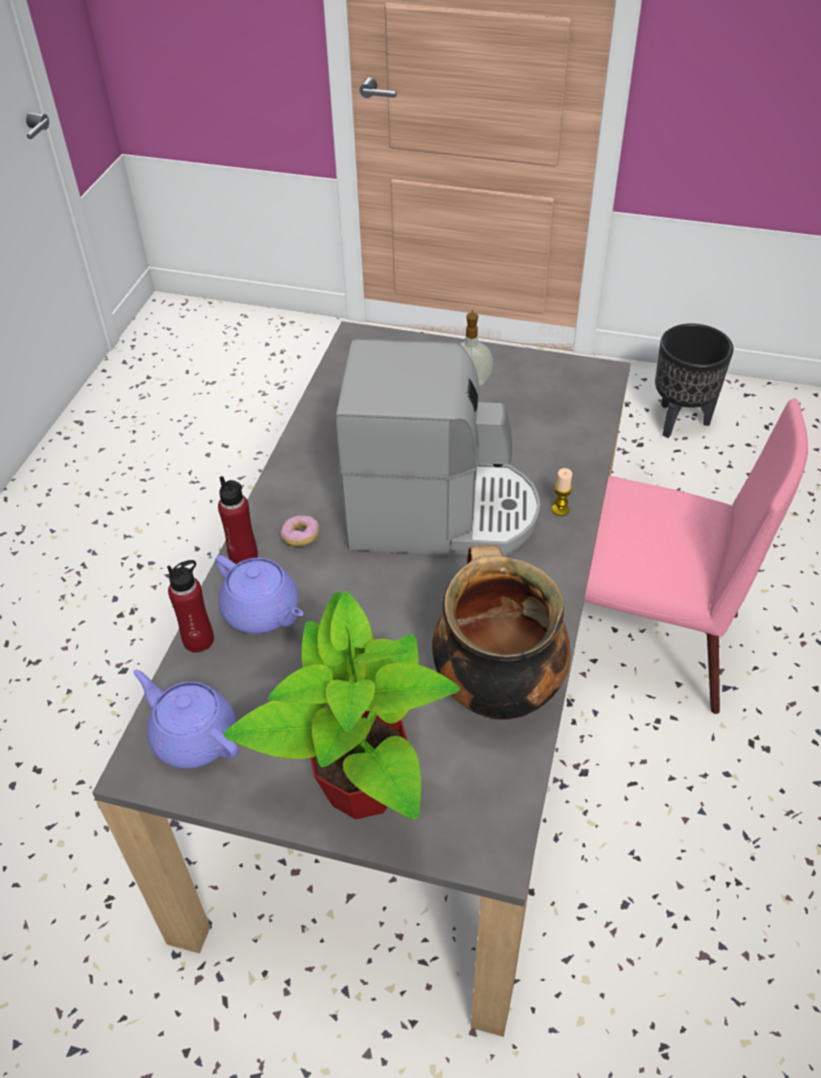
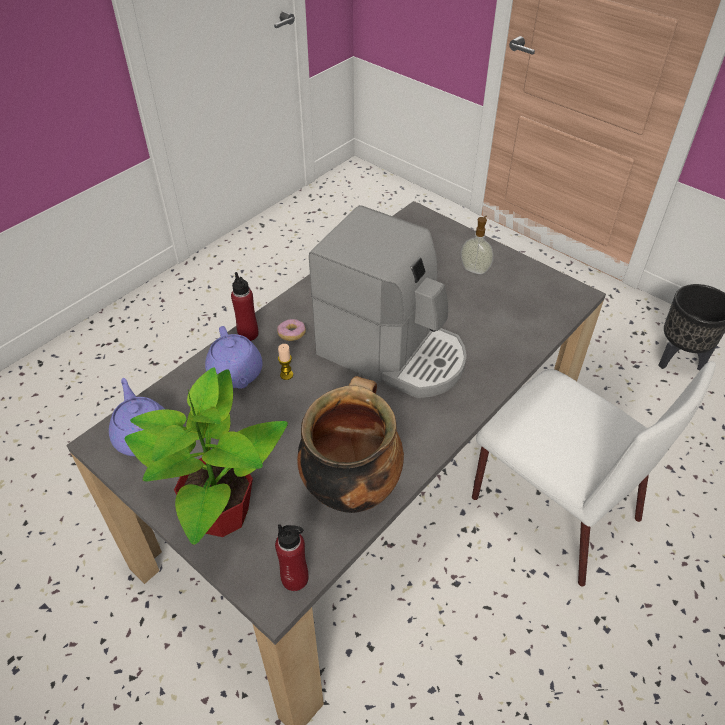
camera: 25 degrees right, 0 degrees up
red bottle [167,560,214,653] -> red bottle moved to [275,524,309,591]
candle [552,468,572,516] -> candle moved to [278,344,293,380]
pink chair [584,398,808,714] -> white chair [472,361,716,586]

